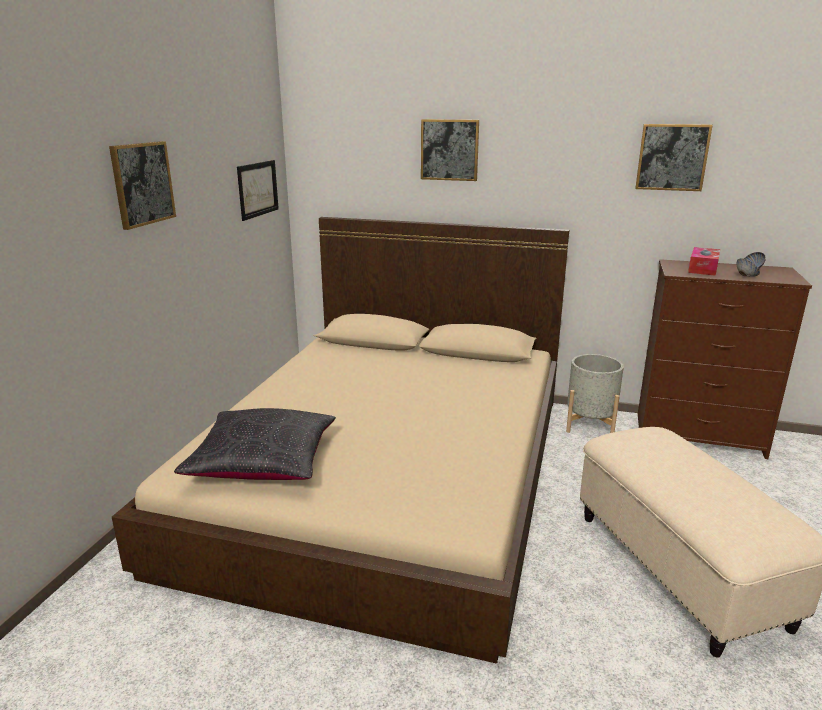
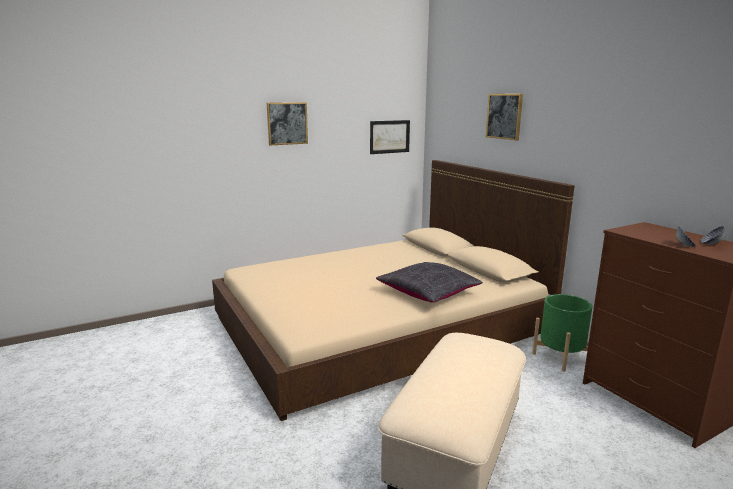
camera: 45 degrees right, 5 degrees down
black pillow [174,408,336,480] -> black pillow moved to [376,262,483,303]
grey planter [566,354,624,433] -> green planter [532,294,592,372]
picture [635,124,713,191] -> none
tissue box [688,247,720,276] -> none

